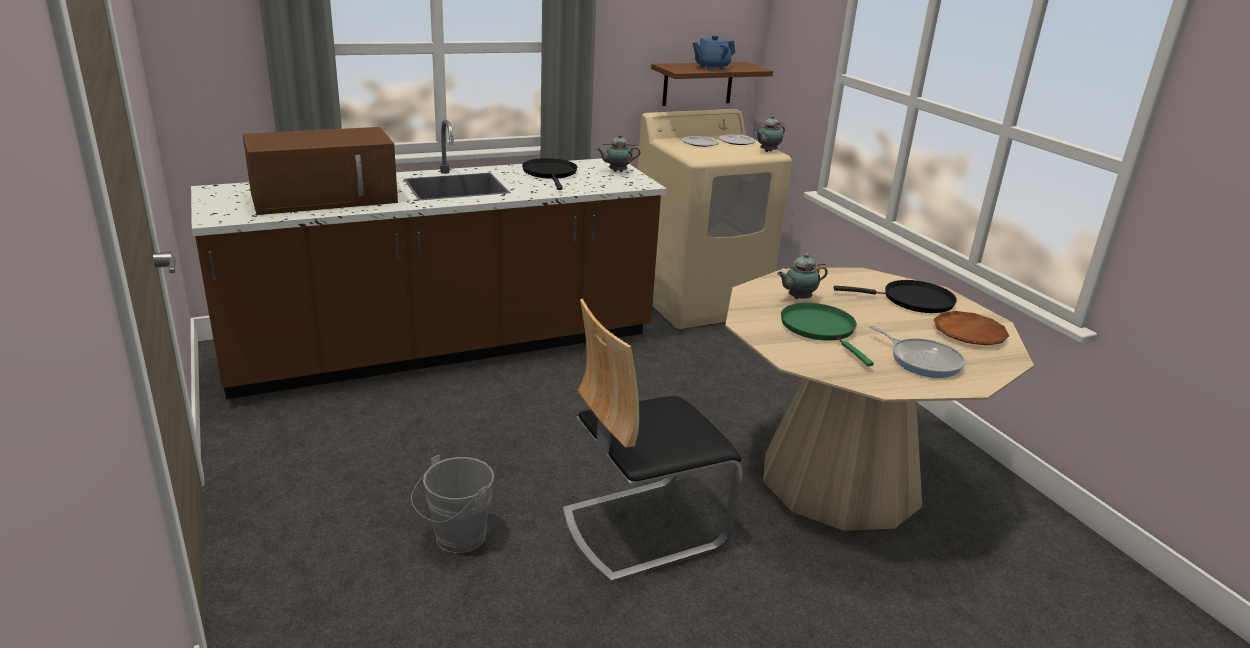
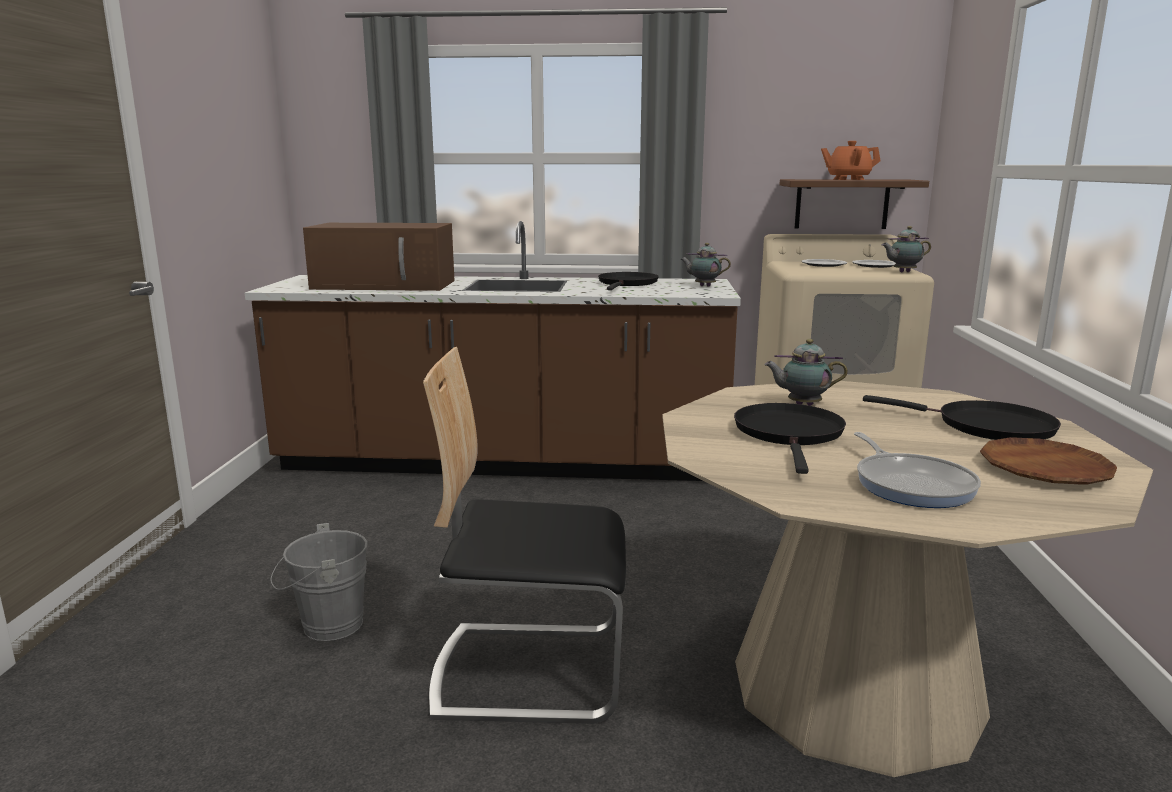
camera: 30 degrees right, 10 degrees down
blue teapot [693,35,735,70] -> orange teapot [821,141,880,180]
green frying pan [781,303,874,366] -> black frying pan [734,403,846,474]

